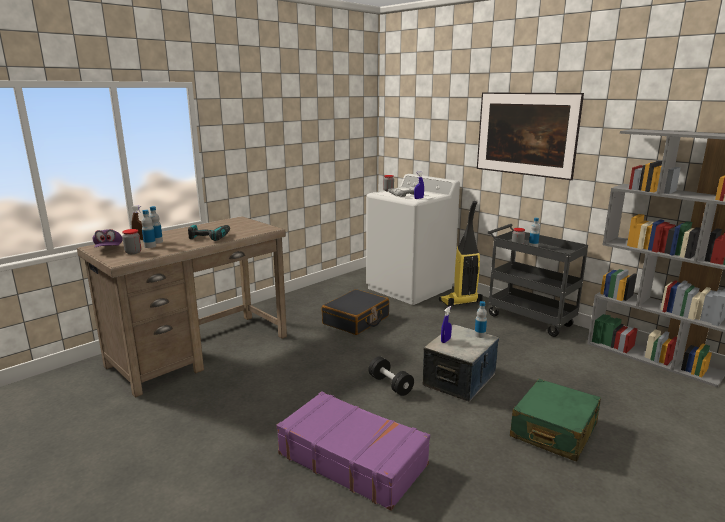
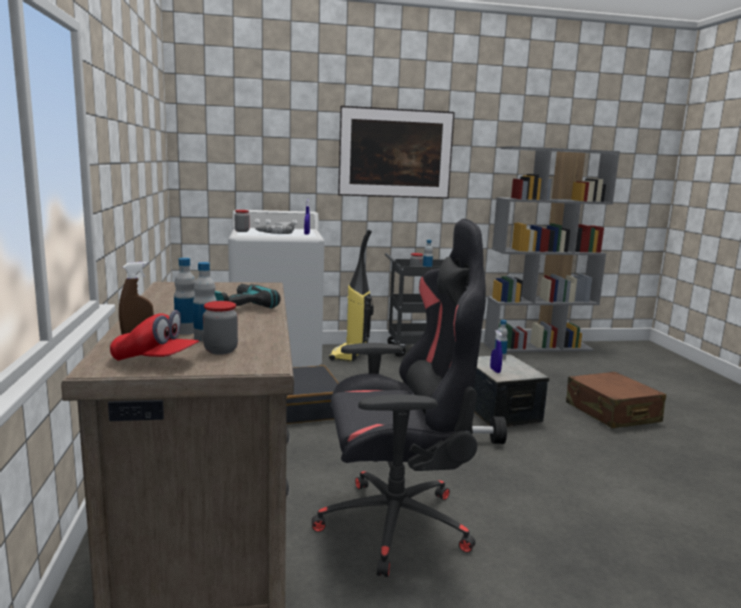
camera: 55 degrees left, 5 degrees down
purple cap [92,229,123,247] -> red cap [110,310,199,361]
purple suitcase [276,391,430,511] -> none
green suitcase [510,379,601,462] -> brown suitcase [566,372,666,428]
none -> black office chair [312,219,486,577]

